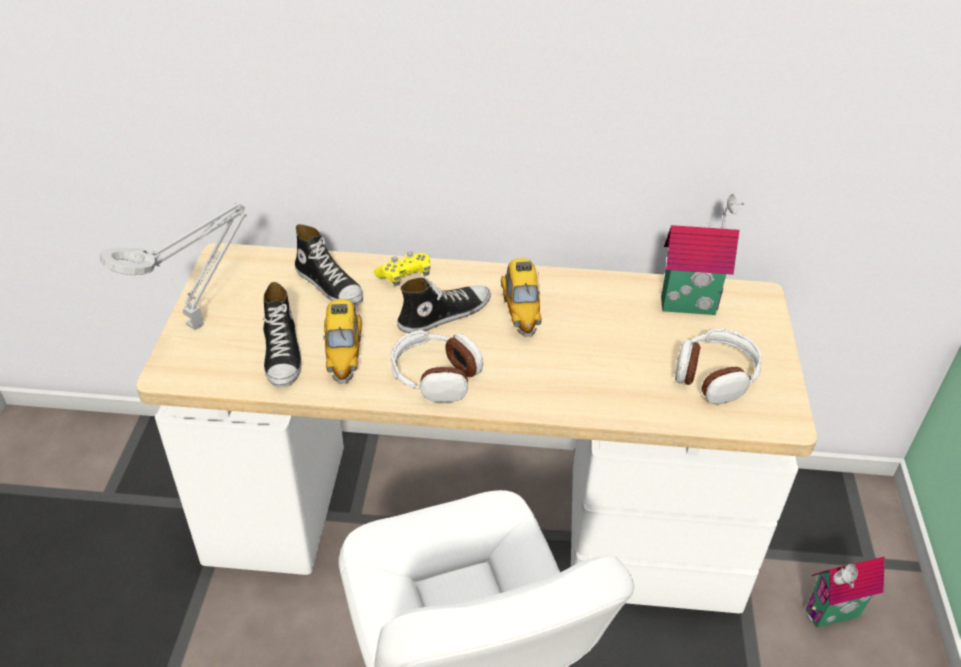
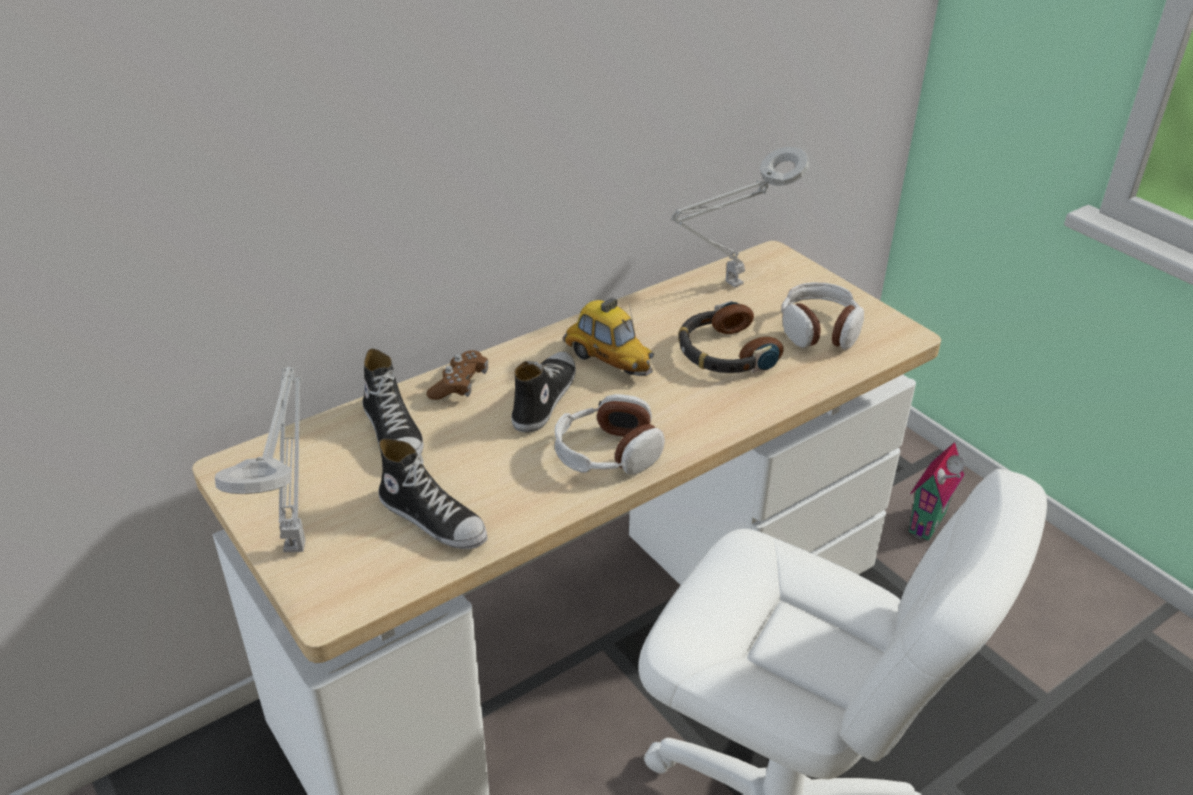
camera: 40 degrees left, 5 degrees down
shoe [295,224,363,306] -> shoe turned 60 degrees clockwise [362,349,423,458]
toy car [323,299,362,384] -> none
yellow game controller [374,251,430,286] -> brown game controller [427,350,488,400]
toy house [661,194,744,315] -> grey table lamp [671,147,809,287]
none -> headphones [678,301,784,373]

